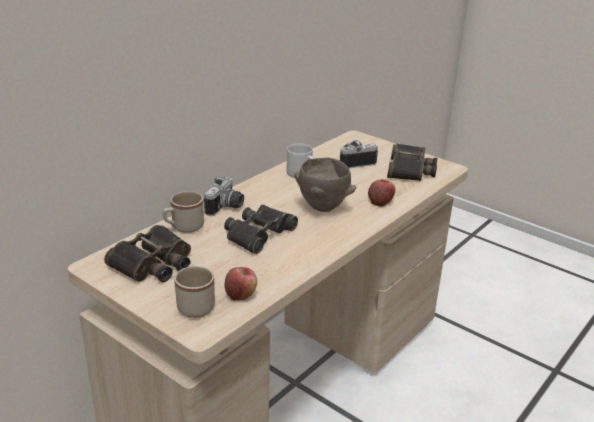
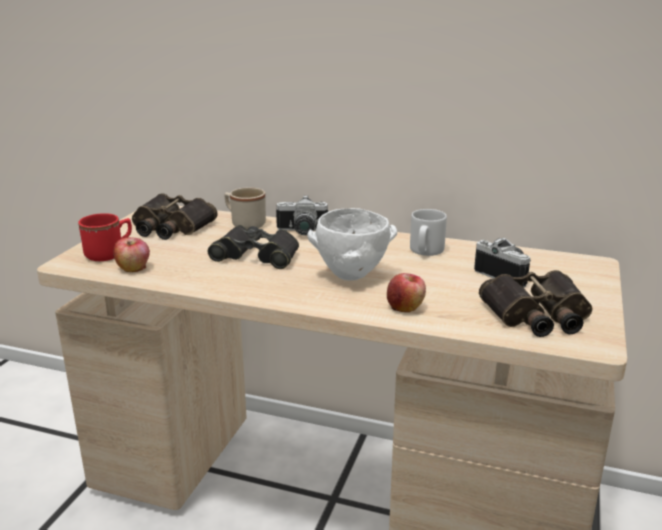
camera: 70 degrees right, 5 degrees down
beige mug [174,264,215,318] -> red mug [78,213,132,261]
brown bowl [294,158,356,212] -> white bowl [307,208,397,281]

